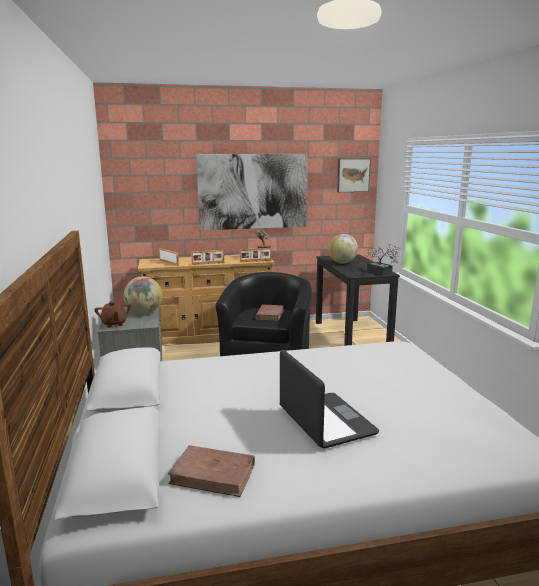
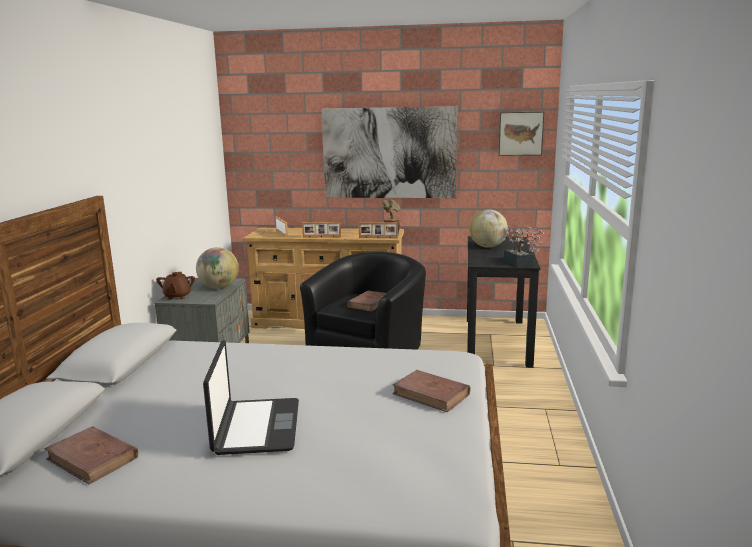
camera: 20 degrees right, 0 degrees up
none -> brown book [392,370,471,412]

